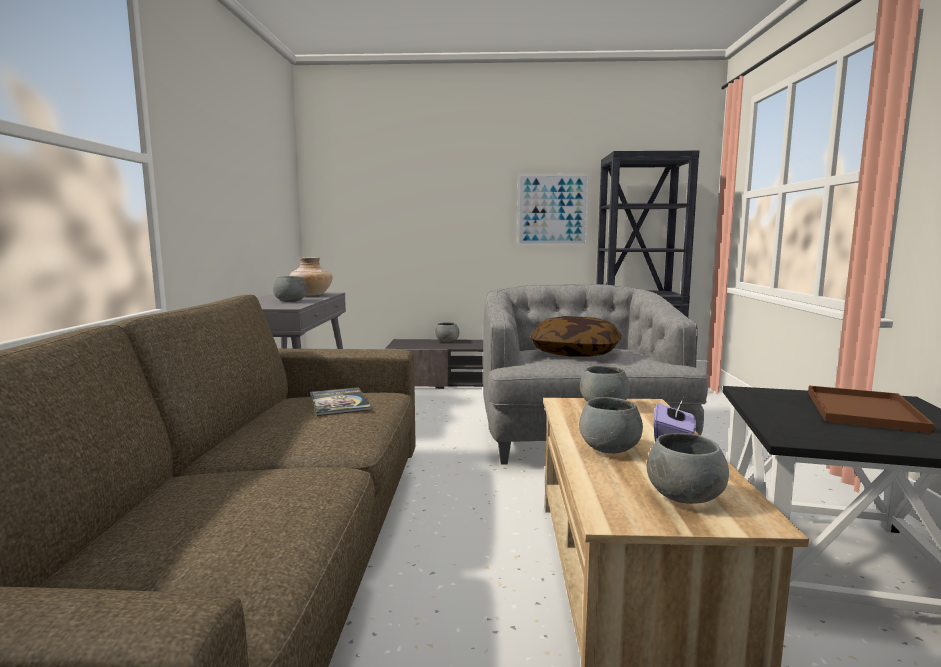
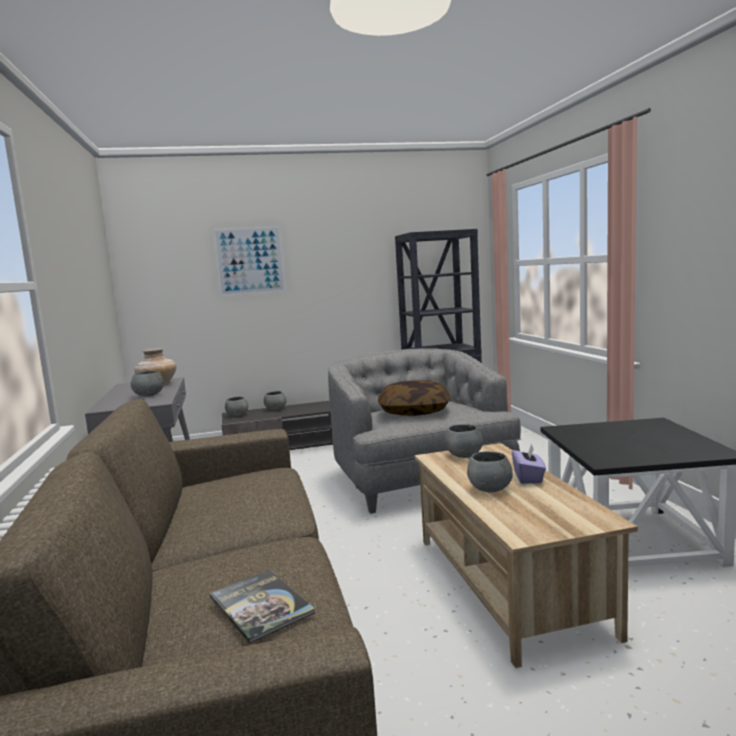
camera: 15 degrees left, 0 degrees up
book [310,387,371,416] -> book moved to [209,570,315,643]
picture [517,173,590,246] -> picture moved to [213,226,286,297]
grey bowl [647,433,729,504] -> grey bowl moved to [225,396,248,416]
brown tray [808,386,935,433] -> none

